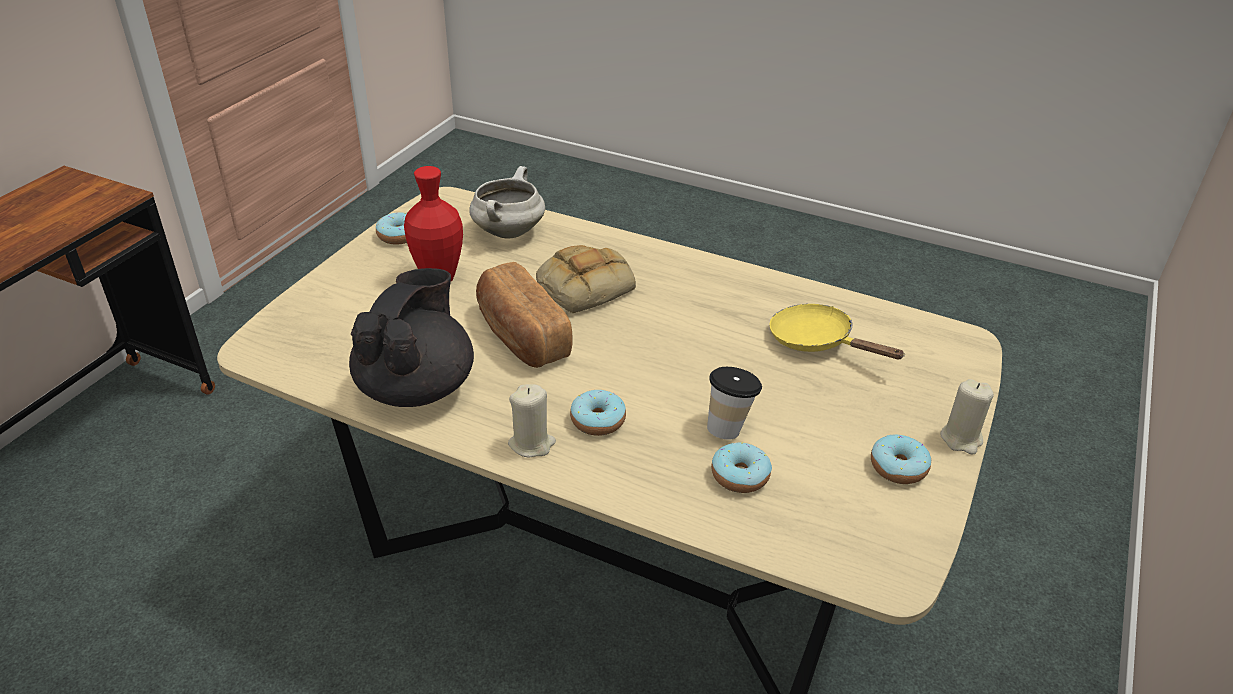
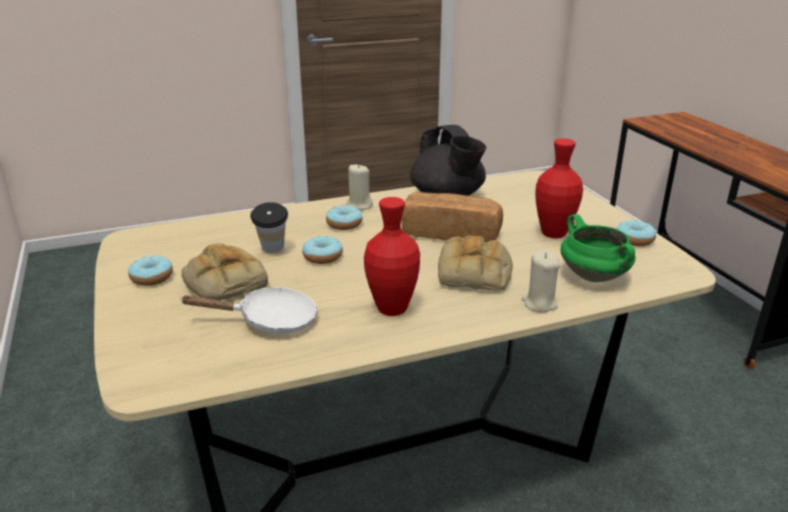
camera: 135 degrees right, 10 degrees down
white cooking pot [469,166,545,239] -> green cooking pot [561,214,636,282]
donut [711,442,772,493] -> donut moved to [302,236,343,264]
yellow frying pan [769,304,905,359] -> white frying pan [180,287,317,334]
beige candle [940,379,994,454] -> beige candle moved to [522,251,560,313]
none -> bread [181,244,268,301]
none -> red vase [364,197,420,316]

